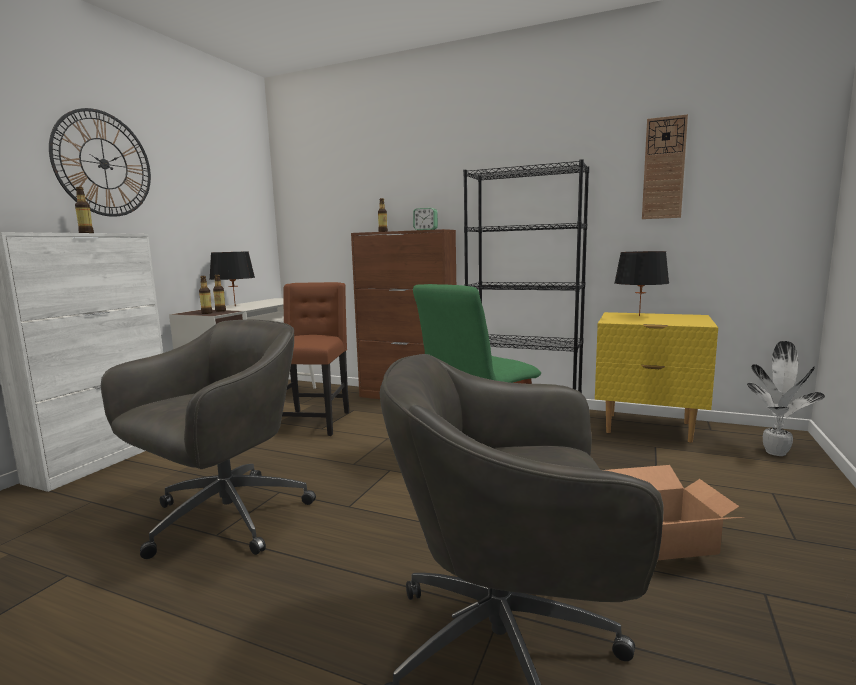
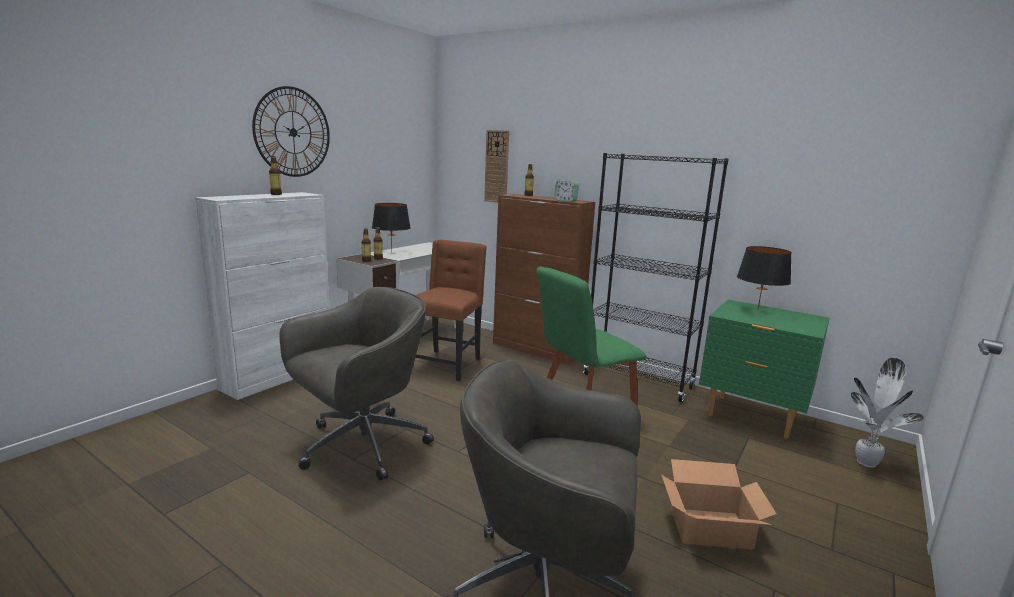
camera: 10 degrees right, 5 degrees up
yellow nightstand [595,312,718,443] -> green nightstand [699,300,830,439]
wall clock [642,114,688,219] -> wall clock moved to [484,130,509,203]

